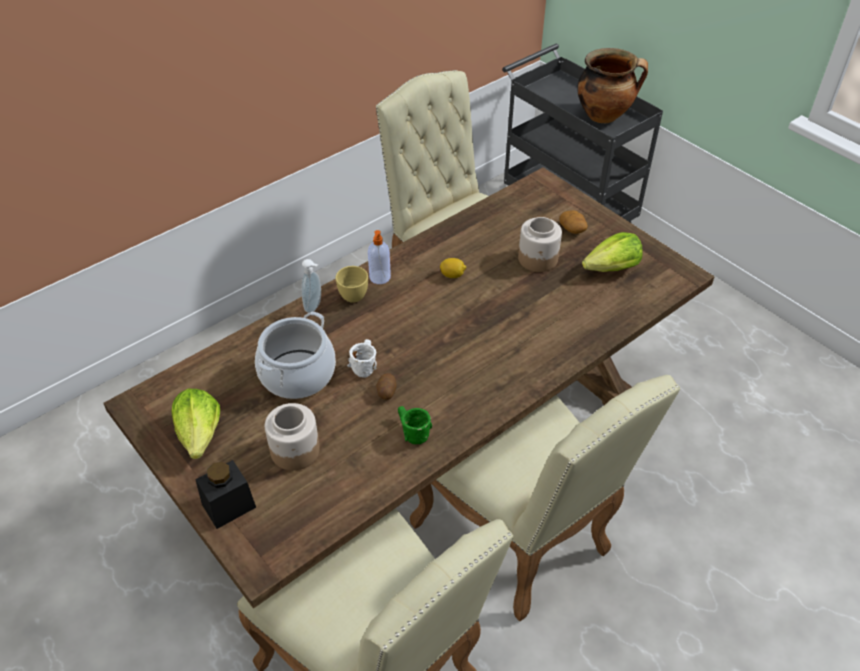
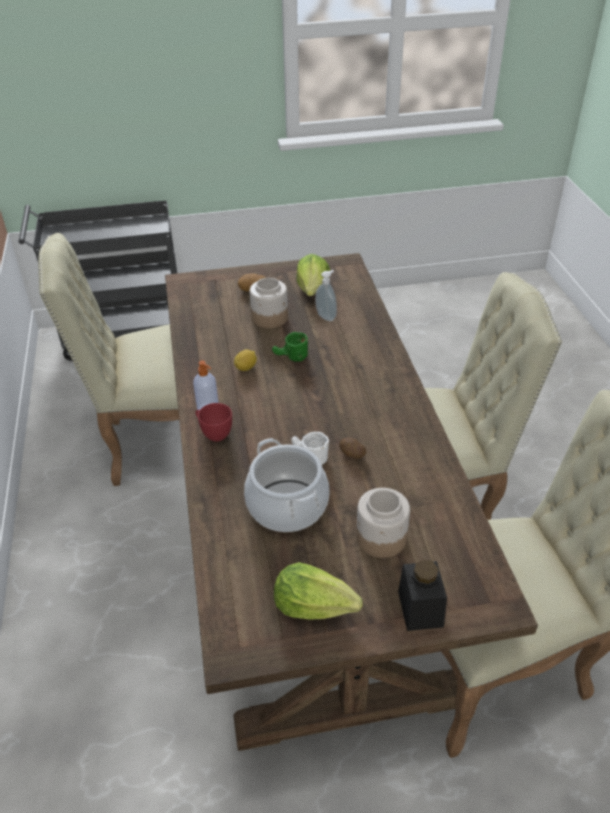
camera: 60 degrees left, 5 degrees down
soap dispenser [301,259,321,313] -> soap dispenser moved to [315,270,337,321]
yellow cup [336,266,368,303] -> red cup [195,403,232,441]
green mug [398,406,432,445] -> green mug moved to [272,332,308,362]
cooking pot [577,48,648,123] -> none

